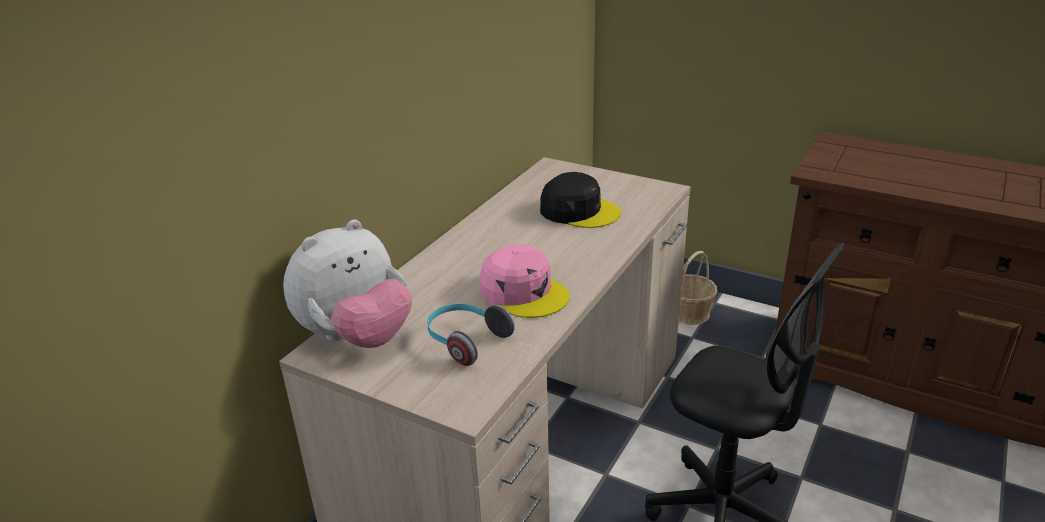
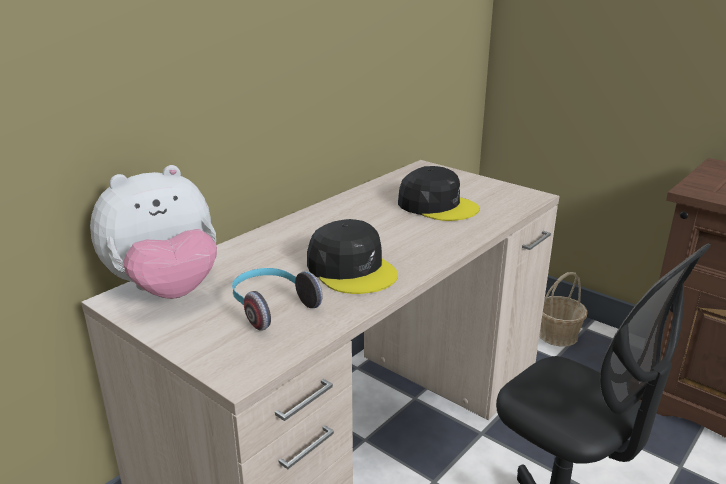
camera: 10 degrees right, 5 degrees down
pink cap [480,244,570,318] -> black cap [307,219,398,294]

